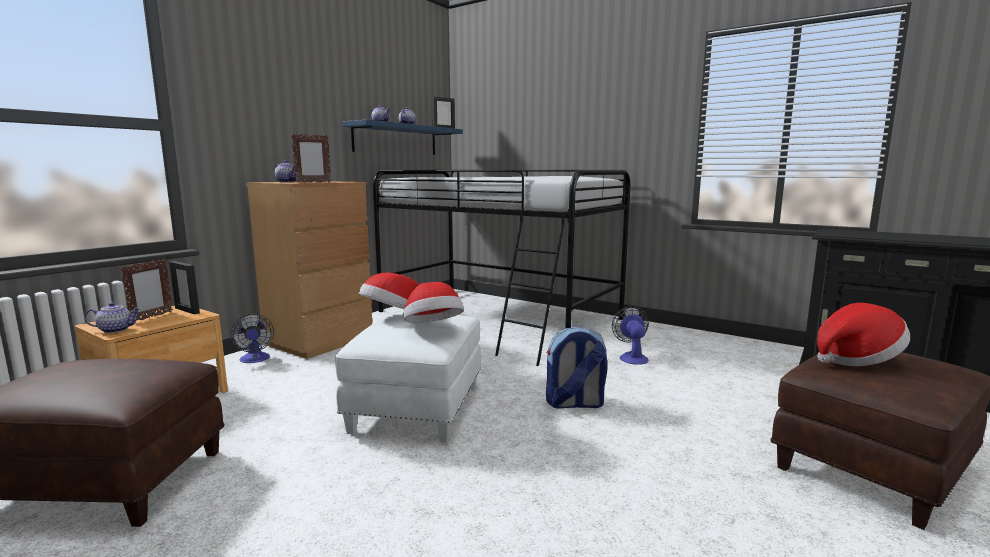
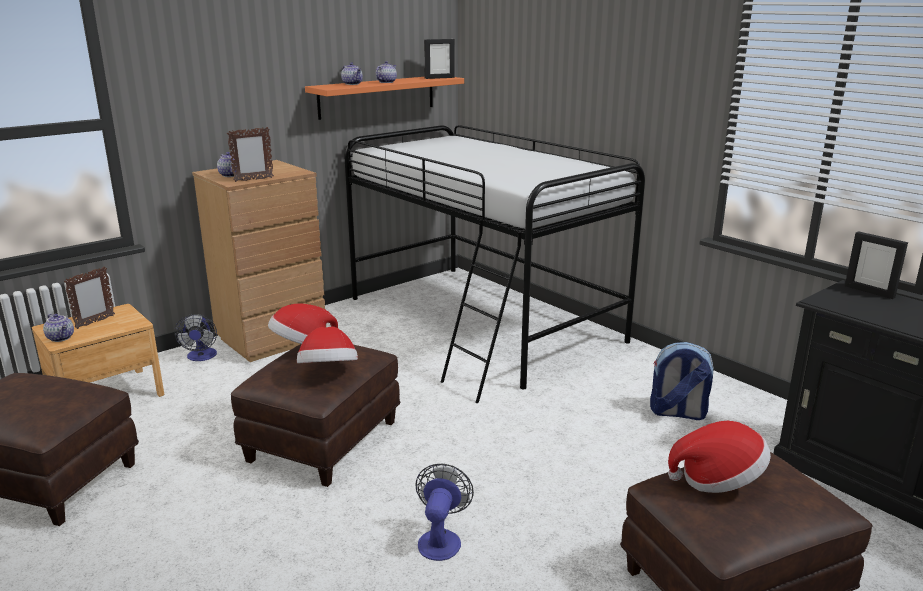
camera: 15 degrees right, 10 degrees up
teapot [84,302,140,333] -> teapot turned 45 degrees clockwise [43,314,74,342]
picture frame [169,261,200,314] -> picture frame moved to [845,231,908,299]
white ottoman [335,313,482,443] -> brown ottoman [231,344,401,487]
blue shelf [342,119,463,155] -> orange shelf [305,77,464,120]
backpack [546,327,607,409] -> backpack moved to [650,342,714,420]
fan [612,306,649,365] -> fan moved to [415,464,474,561]

